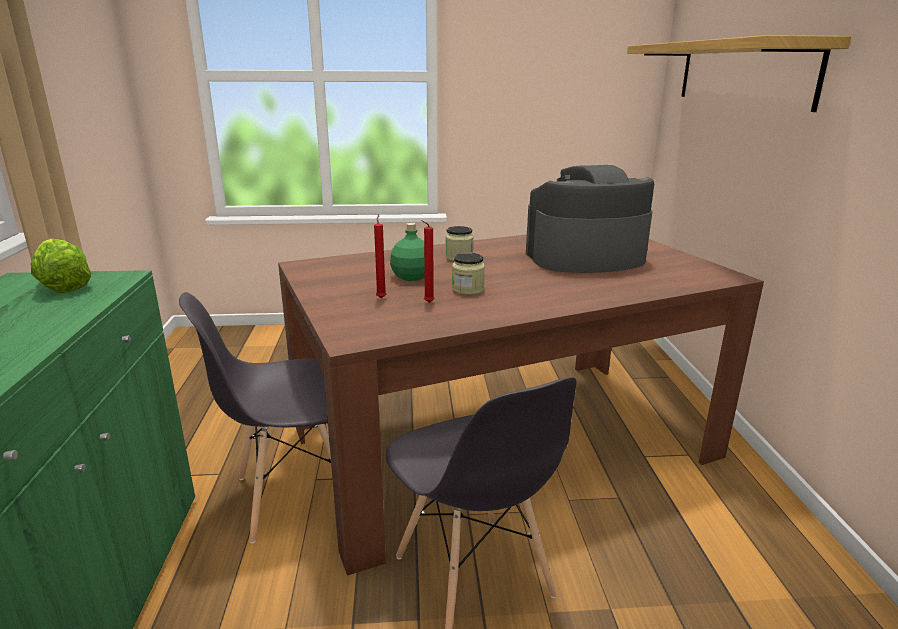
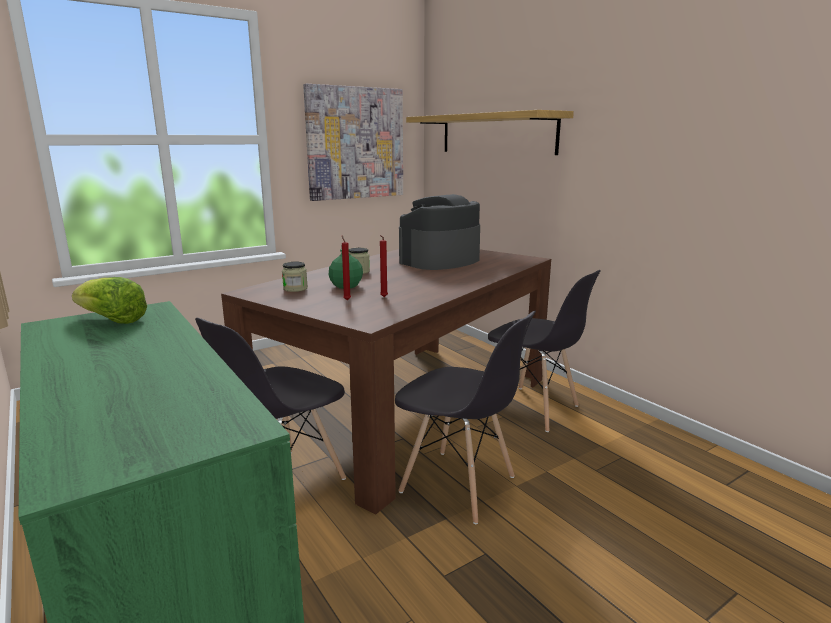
camera: 30 degrees left, 5 degrees down
jar [452,253,485,295] -> jar moved to [282,262,308,292]
none -> picture [303,84,403,201]
none -> grey chair [488,270,601,432]

